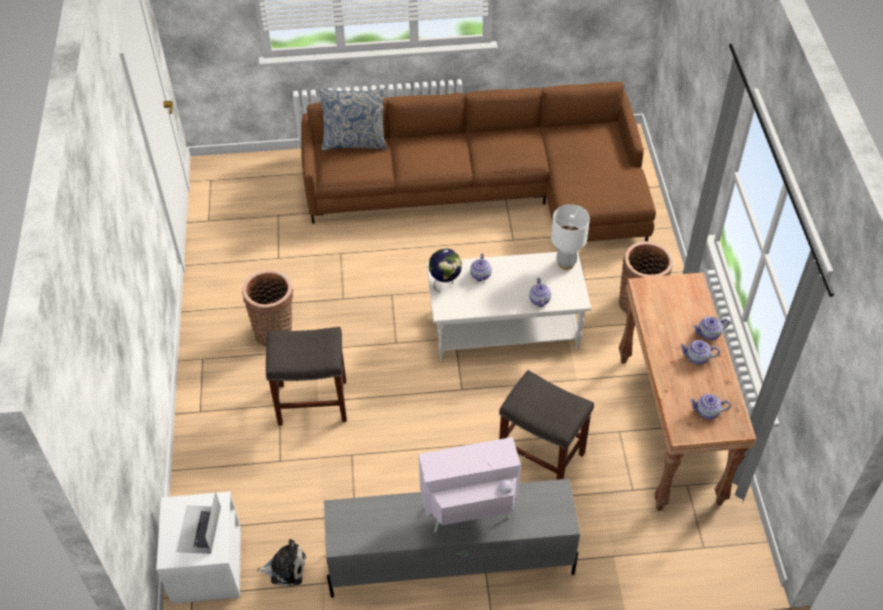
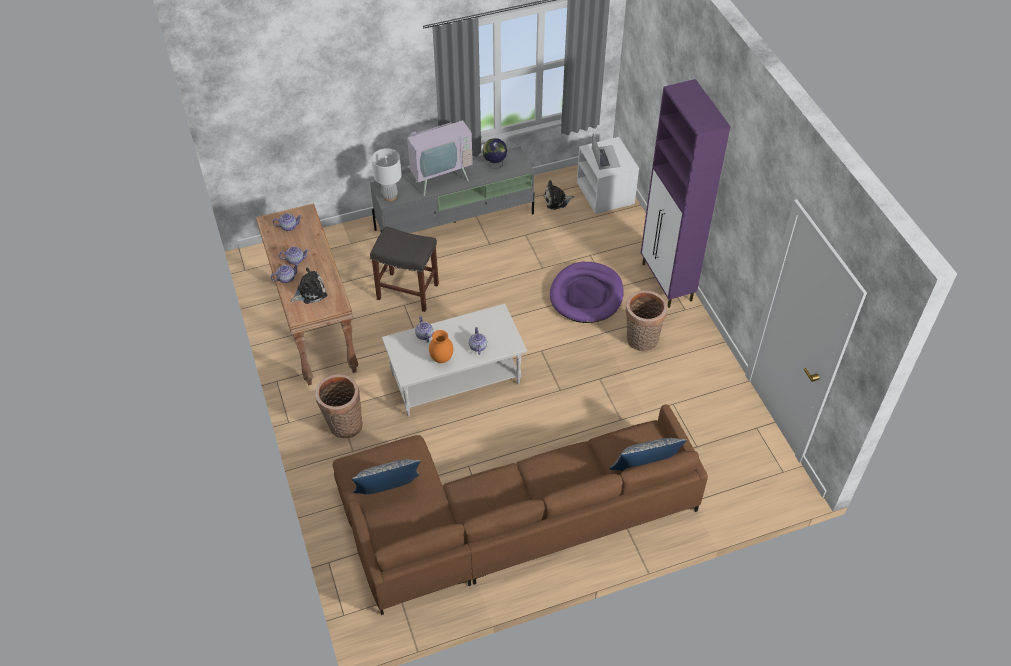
camera: 165 degrees right, 0 degrees up
grey stool [266,327,347,426] -> purple dog bed [550,262,624,323]
globe [429,249,462,292] -> globe moved to [483,138,507,169]
white table lamp [551,204,590,270] -> white table lamp moved to [372,148,402,201]
none -> plush toy [290,268,327,304]
none -> pillow [352,459,421,494]
none -> orange vase [429,330,453,363]
none -> purple cabinet [641,79,731,308]

